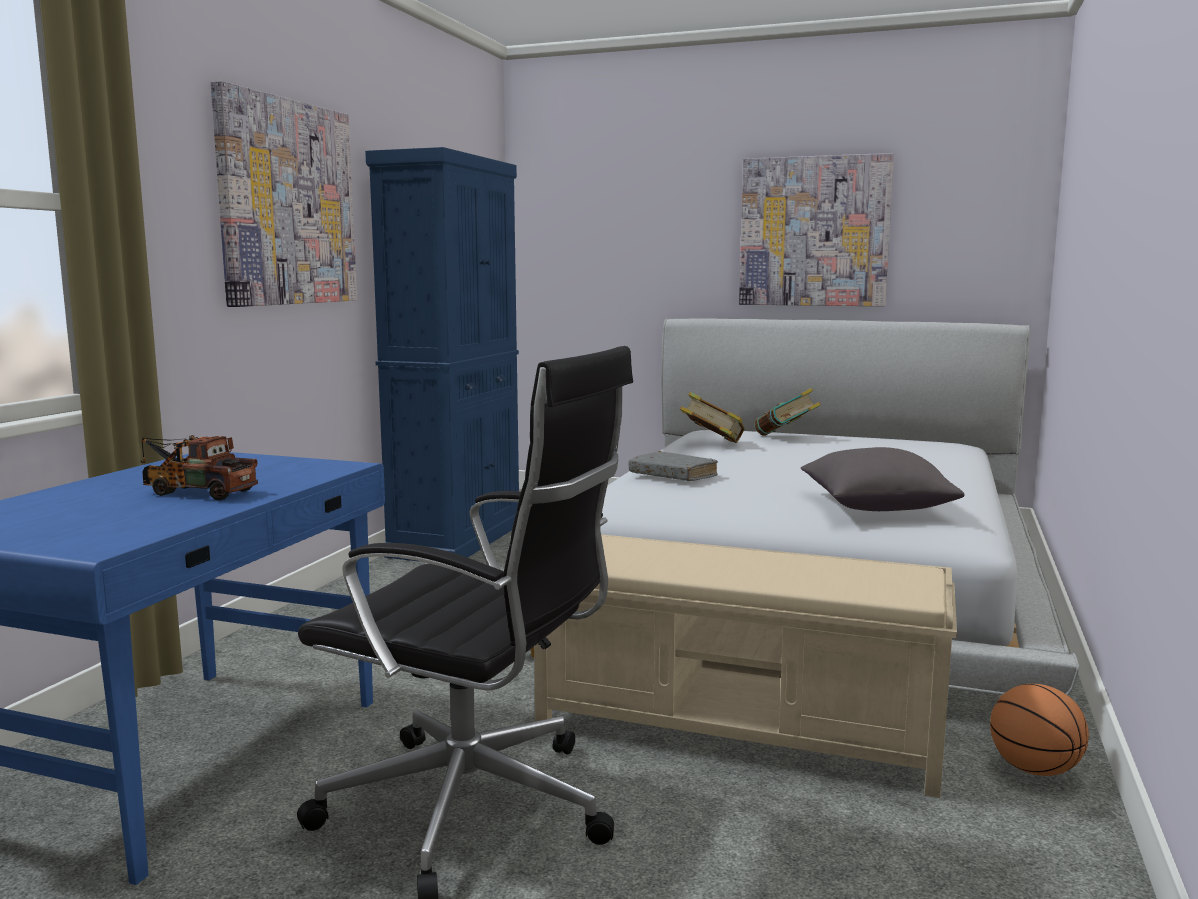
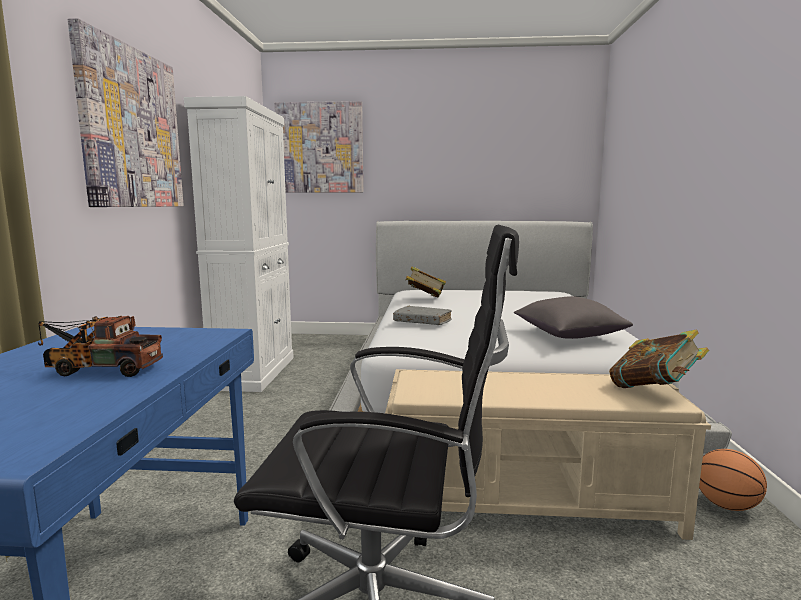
camera: 15 degrees left, 0 degrees up
blue cabinet [365,147,519,562] -> white cabinet [184,96,294,392]
picture [739,153,894,306] -> picture moved to [274,101,363,193]
book [755,388,821,435] -> book moved to [609,330,709,388]

